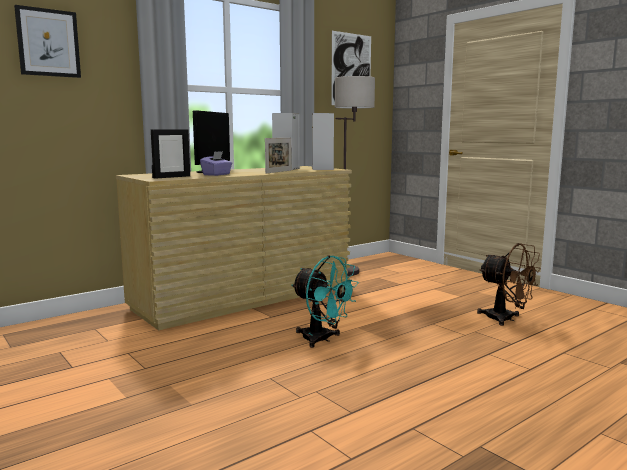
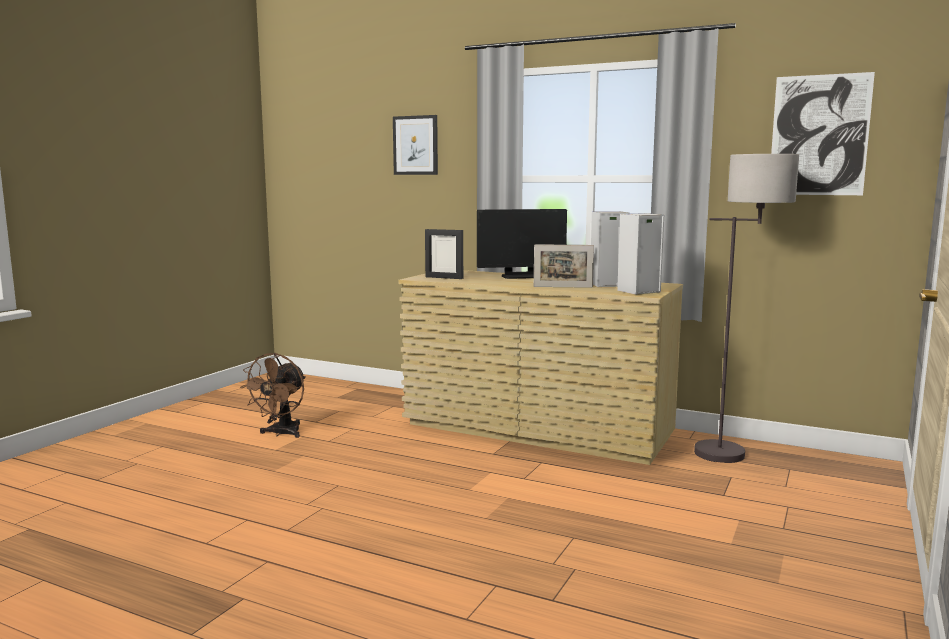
camera: 65 degrees right, 0 degrees up
purple tissue box [200,151,232,176] -> none
turquoise fan [291,255,359,348] -> none
brown fan [477,243,541,326] -> brown fan moved to [240,353,306,438]

